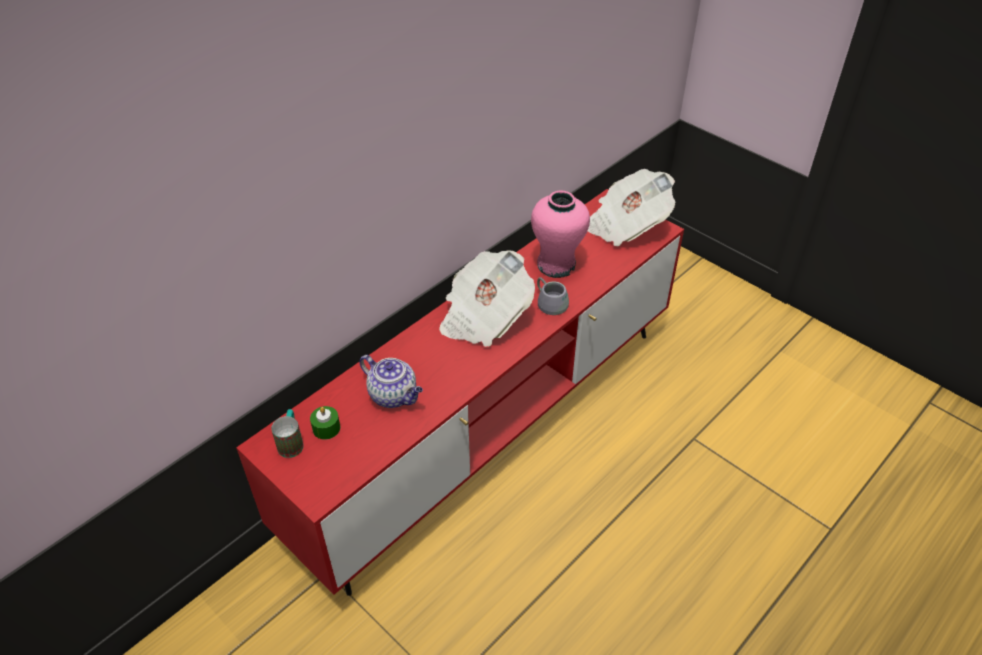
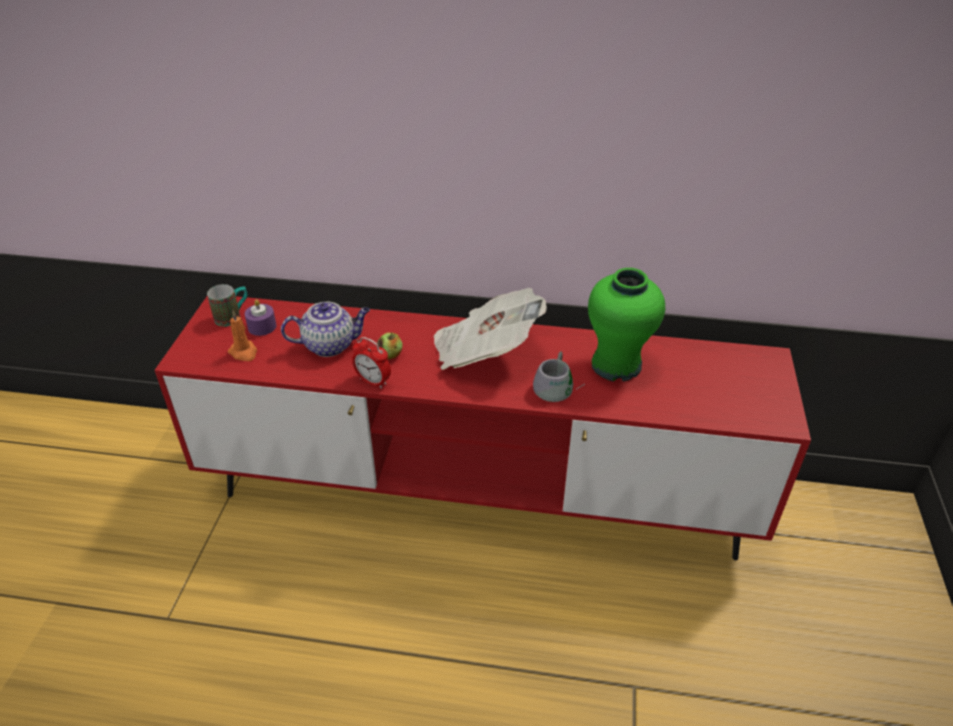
camera: 55 degrees right, 5 degrees down
green candle [310,406,340,440] -> purple candle [245,299,277,336]
teapot [359,355,423,408] -> teapot turned 105 degrees counterclockwise [281,302,370,357]
pink vase [531,190,590,278] -> green vase [588,268,665,382]
newspaper [588,169,676,247] -> none
none -> orange candle [228,310,257,361]
none -> alarm clock [352,337,391,389]
none -> apple [377,332,402,360]

